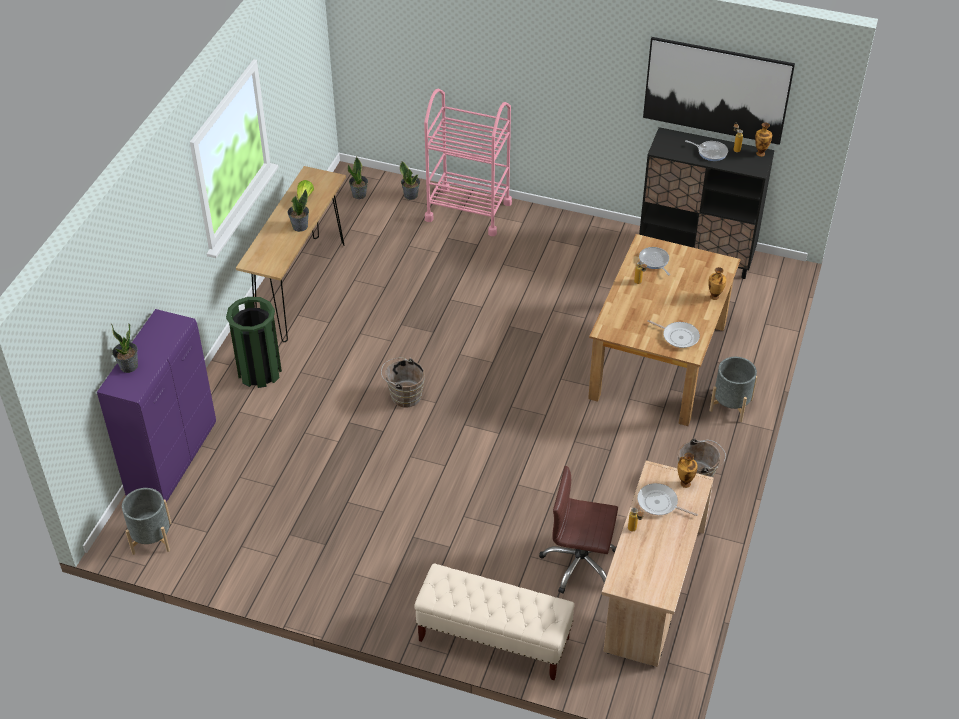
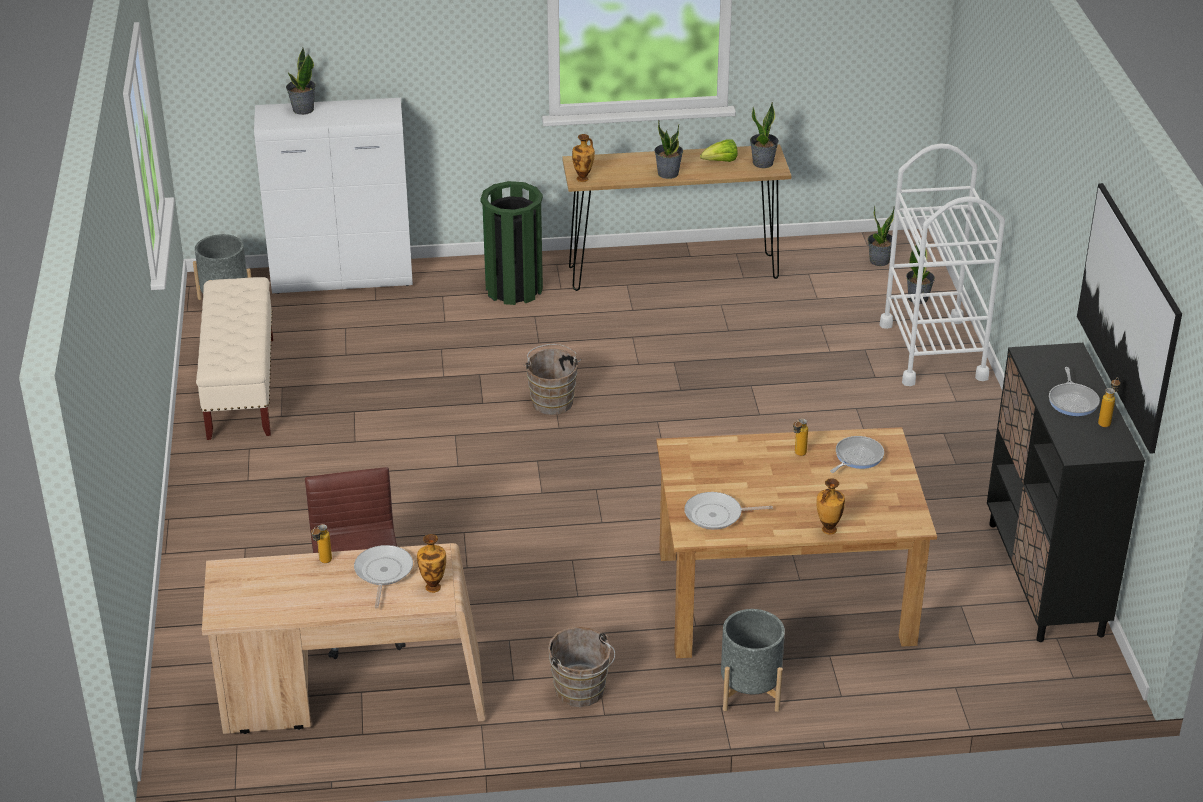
camera: 65 degrees right, 10 degrees down
purple cabinet [97,309,216,502] -> white cabinet [254,98,413,294]
beige bench [414,563,574,680] -> beige bench moved to [196,277,273,440]
pink cart [424,89,512,236] -> white cart [880,143,1005,386]
frying pan [647,320,700,348] -> frying pan turned 75 degrees clockwise [684,492,773,530]
vase [755,123,772,157] -> vase moved to [572,134,595,182]
none -> potted plant [750,102,779,168]

